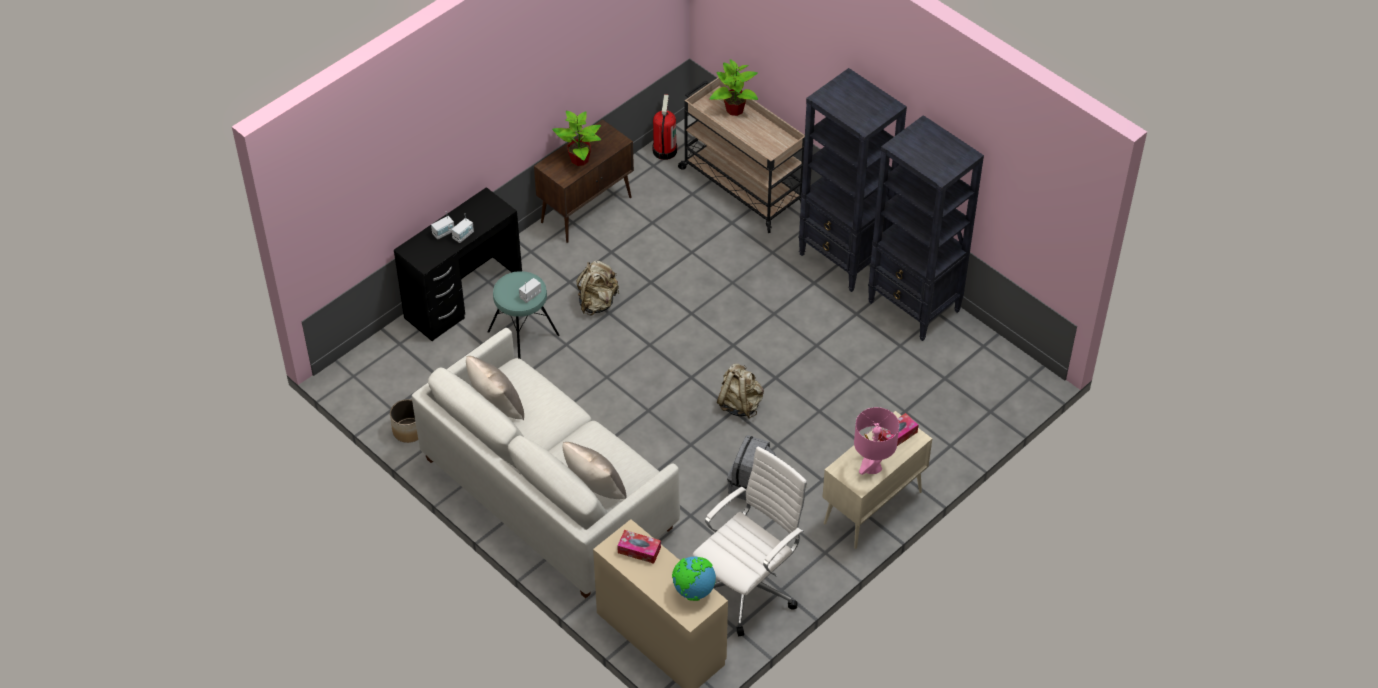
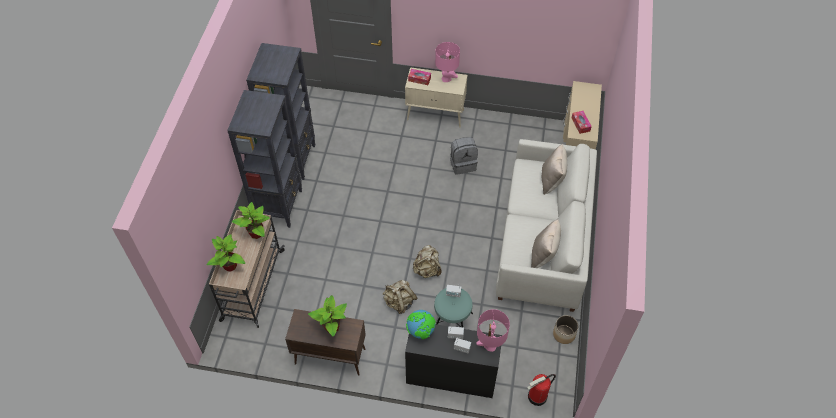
camera: 125 degrees left, 5 degrees up
fire extinguisher [653,94,677,160] -> fire extinguisher moved to [527,374,556,406]
globe [672,557,716,601] -> globe moved to [406,310,436,339]
white office chair [693,446,807,636] -> none
beige backpack [717,364,764,418] -> beige backpack moved to [413,245,442,278]
none -> potted plant [232,202,270,239]
none -> pink table lamp [476,309,510,352]

